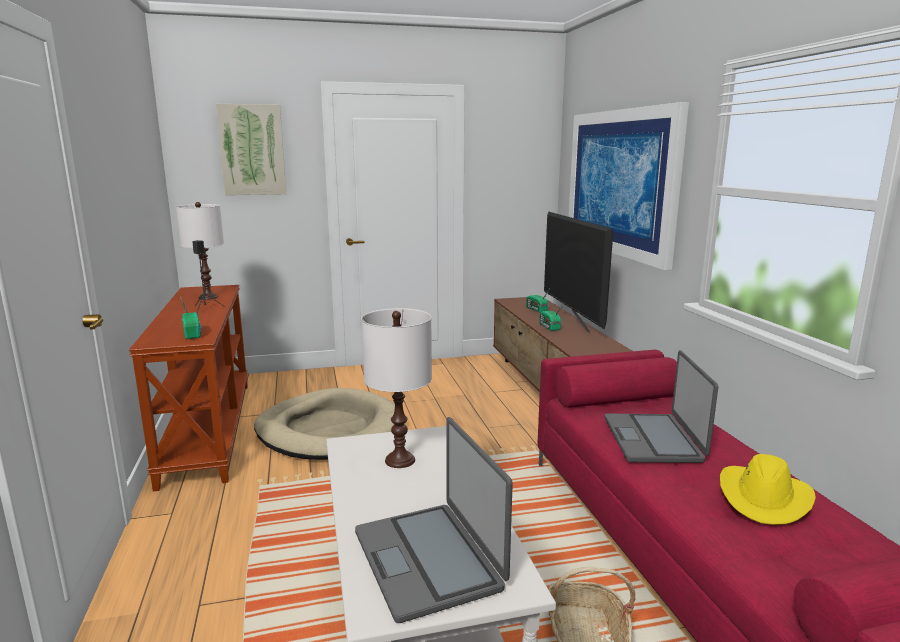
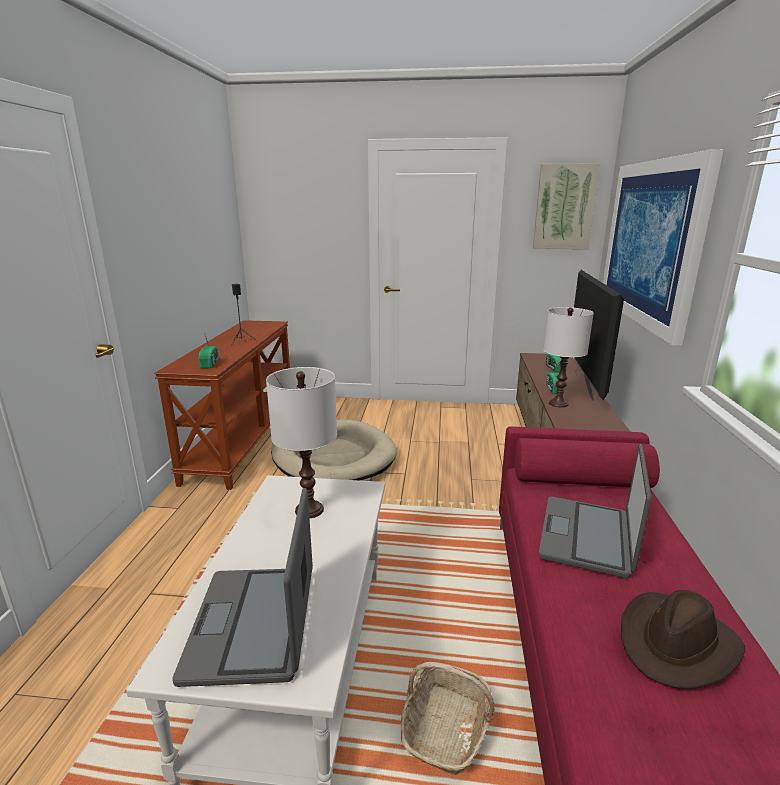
camera: 20 degrees right, 5 degrees up
white table lamp [176,202,224,300] -> white table lamp moved to [543,307,594,408]
picture [216,104,286,195] -> picture moved to [533,163,600,249]
yellow hat [720,454,816,525] -> brown hat [621,590,745,689]

